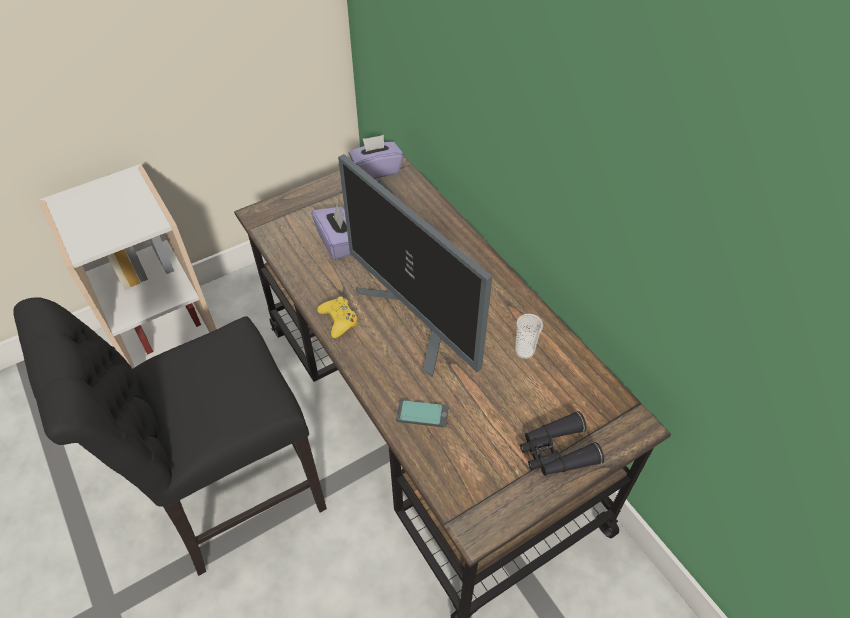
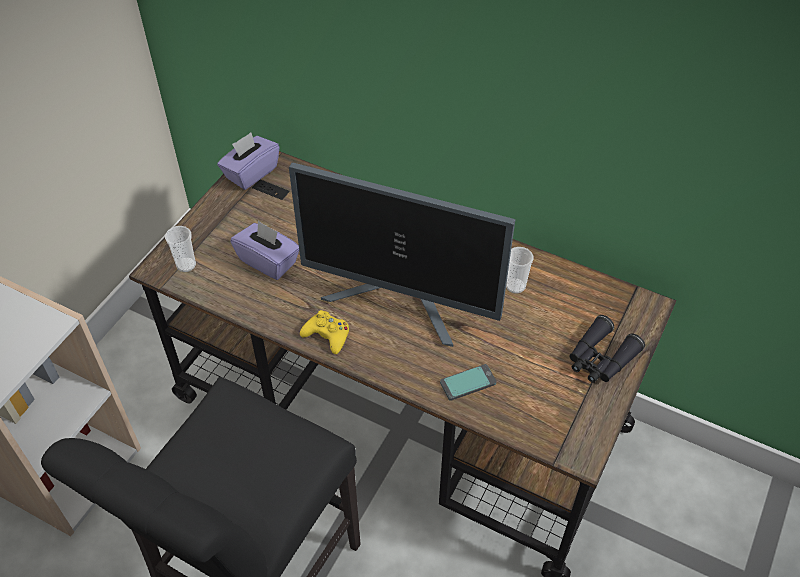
camera: 30 degrees left, 0 degrees up
none -> cup [165,226,196,272]

